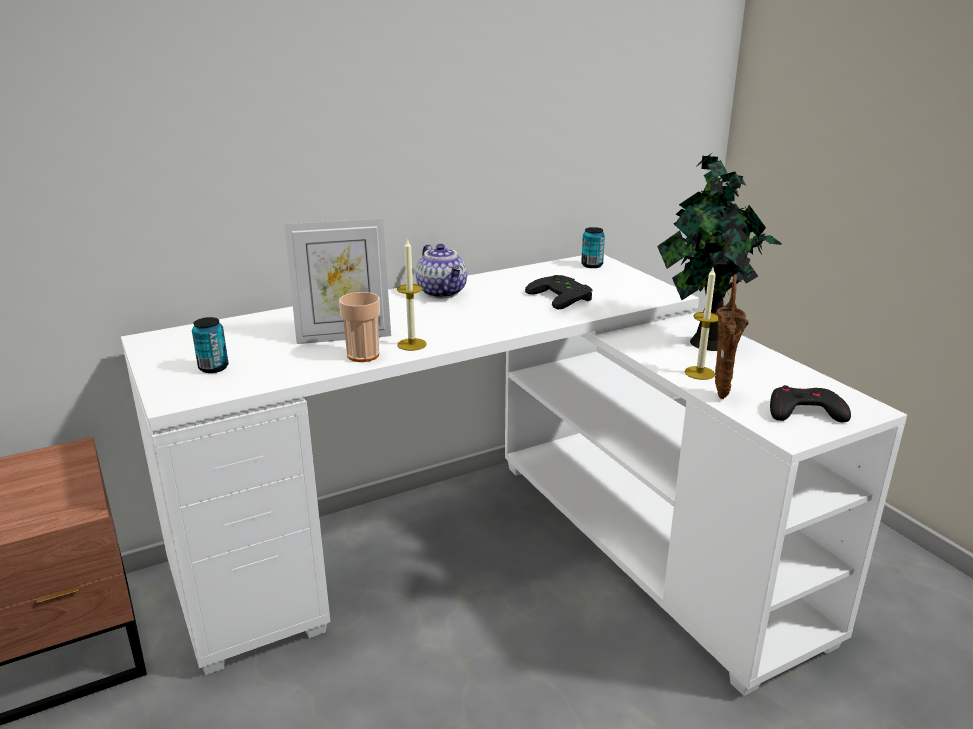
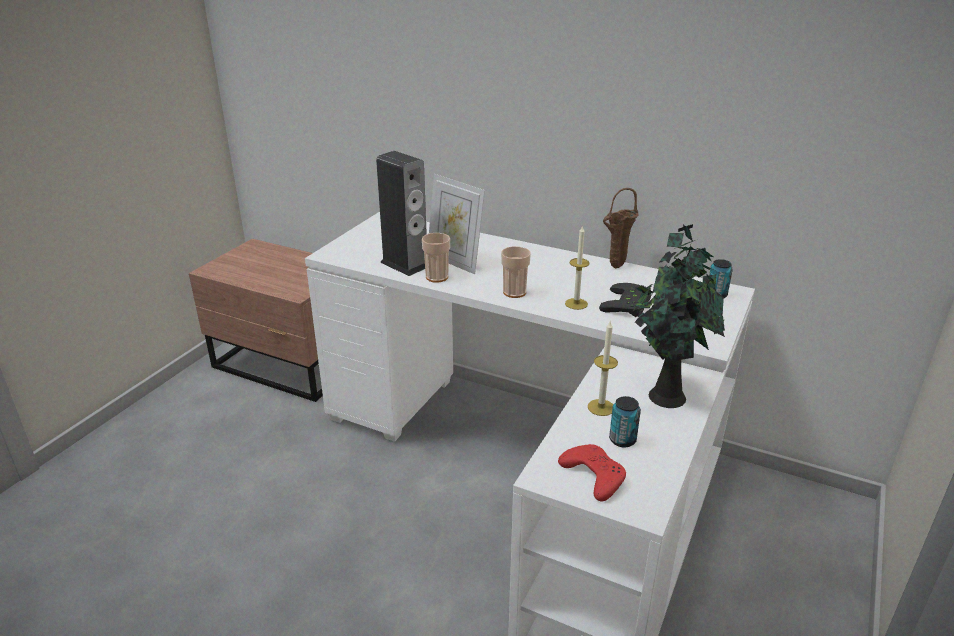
camera: 55 degrees right, 5 degrees up
can [192,317,229,373] -> can moved to [609,396,641,447]
candle [397,238,427,351] -> candle moved to [565,225,590,310]
teapot [416,244,467,298] -> none
brown vase [715,274,749,399] -> brown vase moved to [603,188,639,268]
black game controller [770,385,851,422] -> red game controller [558,444,626,501]
none -> speaker [376,151,427,276]
none -> cup [501,246,531,298]

